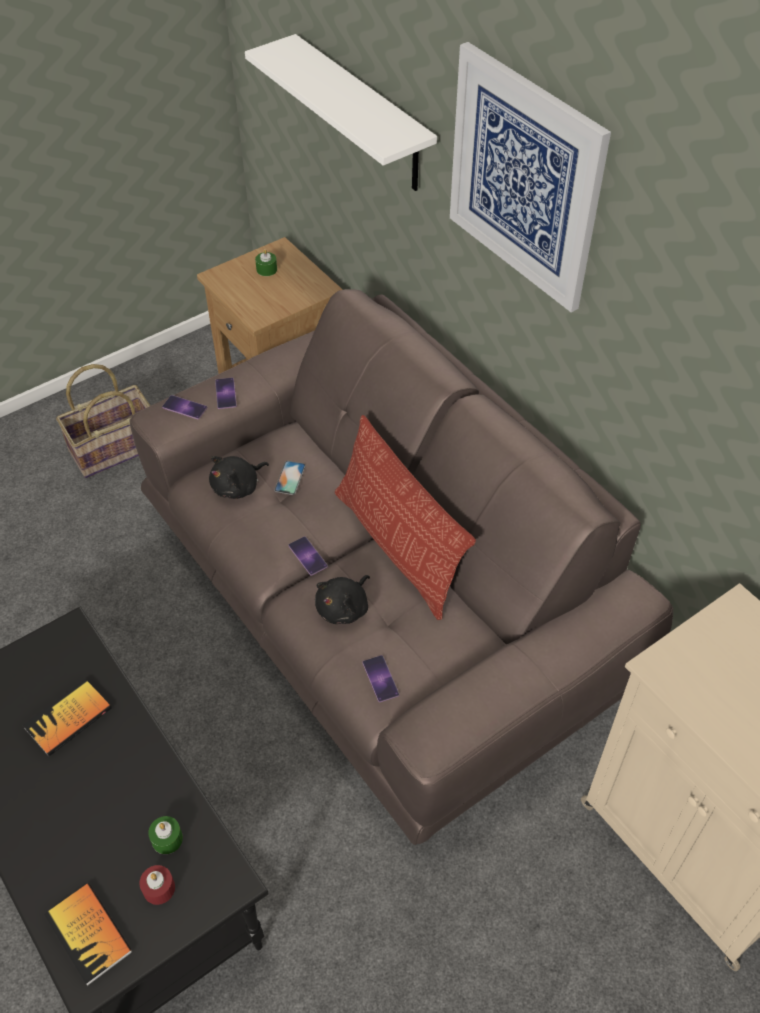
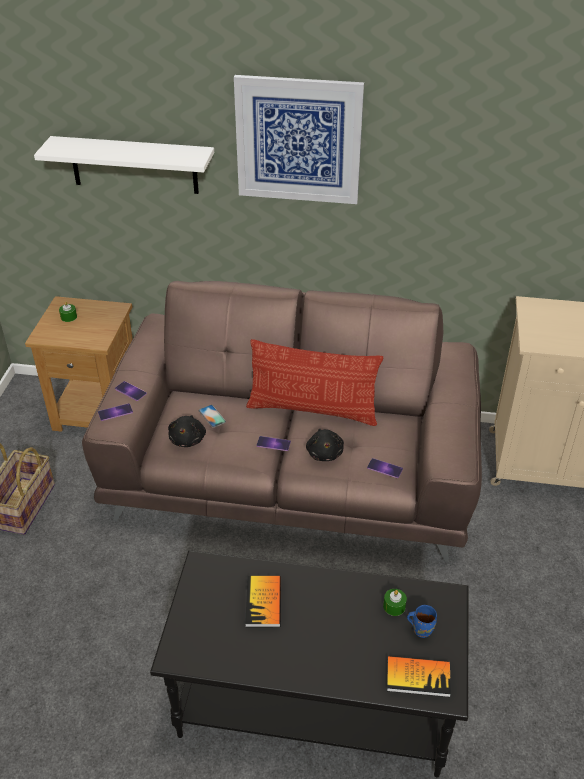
camera: 45 degrees left, 10 degrees down
red candle [140,865,175,905] -> blue mug [407,605,437,638]

